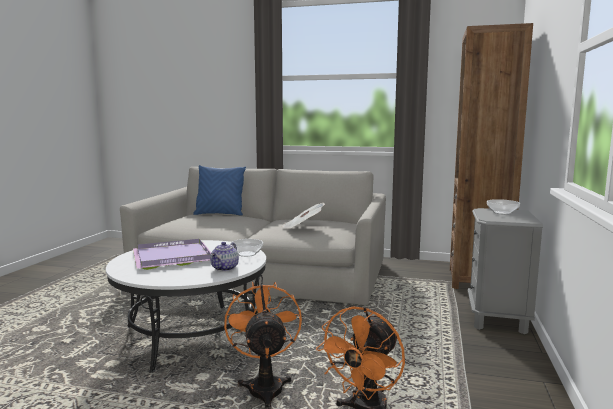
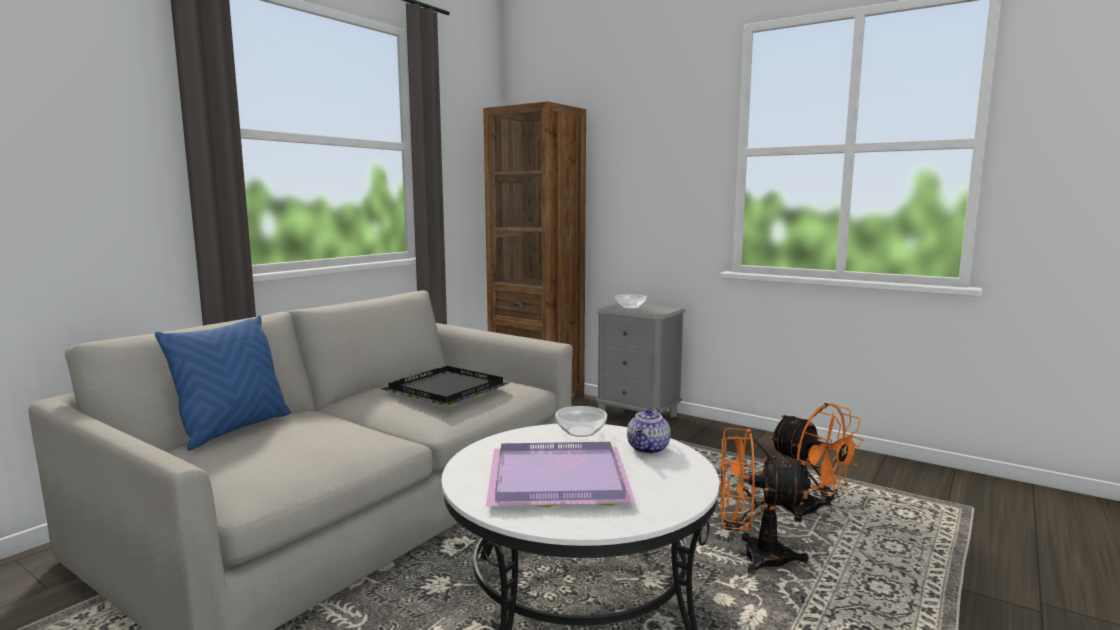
camera: 70 degrees left, 0 degrees up
teapot [210,242,239,271] -> teapot turned 75 degrees clockwise [627,408,670,454]
newspaper [282,203,325,229] -> black tray [382,366,509,406]

